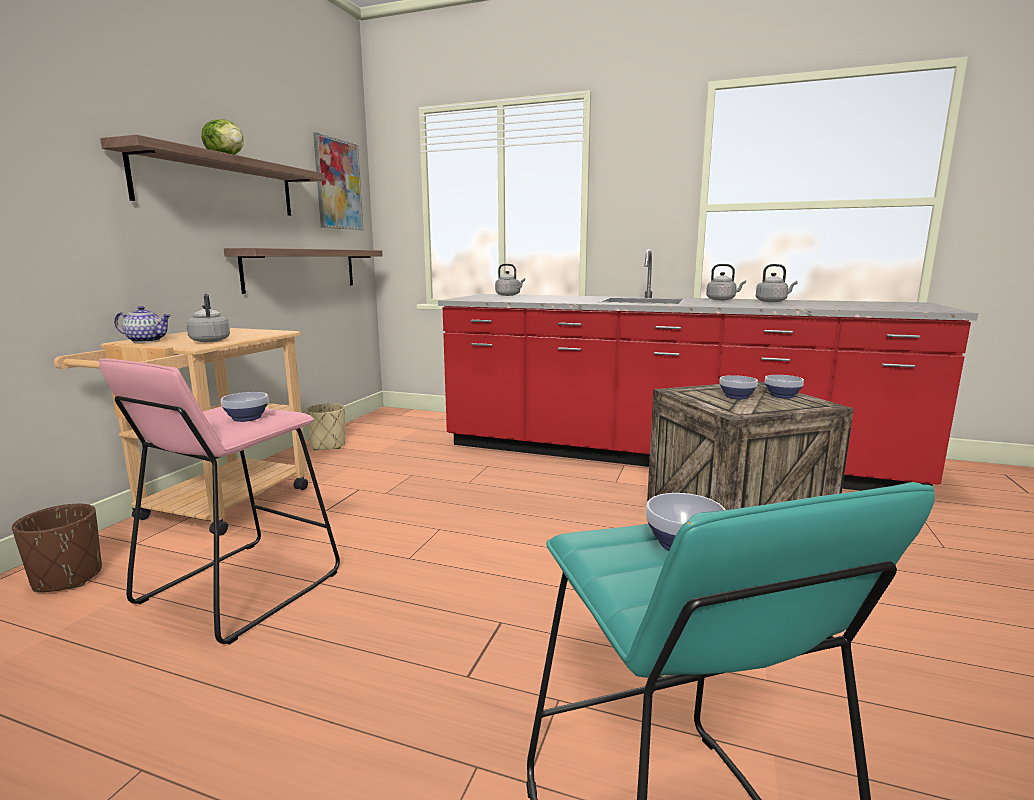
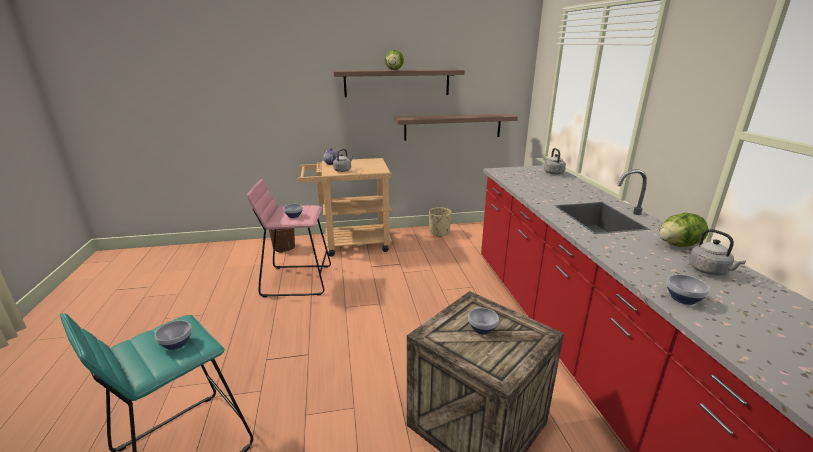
camera: 60 degrees right, 10 degrees up
picture [313,132,364,230] -> none
grey kettle [706,264,746,300] -> lettuce [659,213,709,247]
bowl [765,375,804,399] -> bowl moved to [667,274,710,305]

